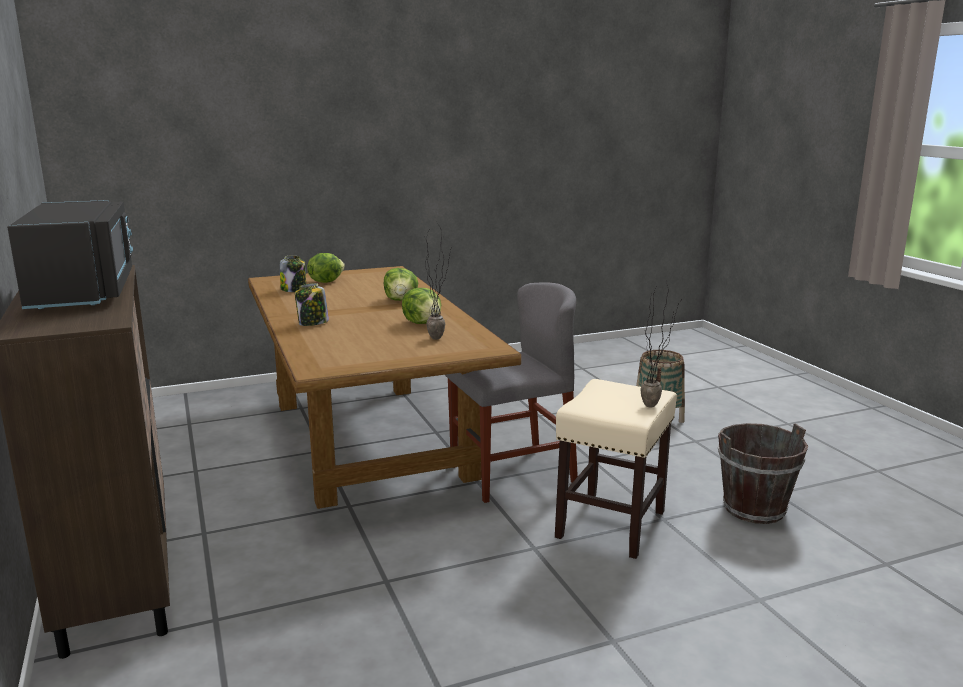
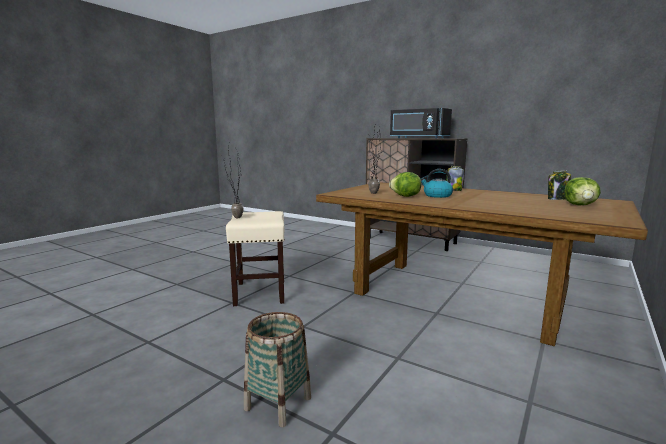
camera: 145 degrees right, 5 degrees down
lettuce [384,268,418,301] -> none
grey chair [445,283,578,503] -> none
brown bucket [718,423,808,524] -> none
none -> kettle [421,169,453,198]

